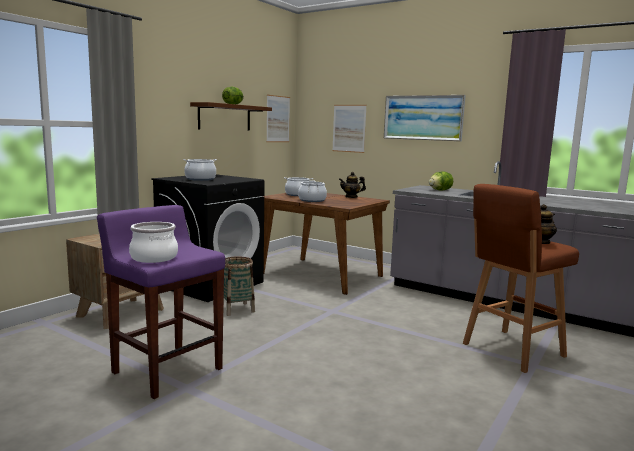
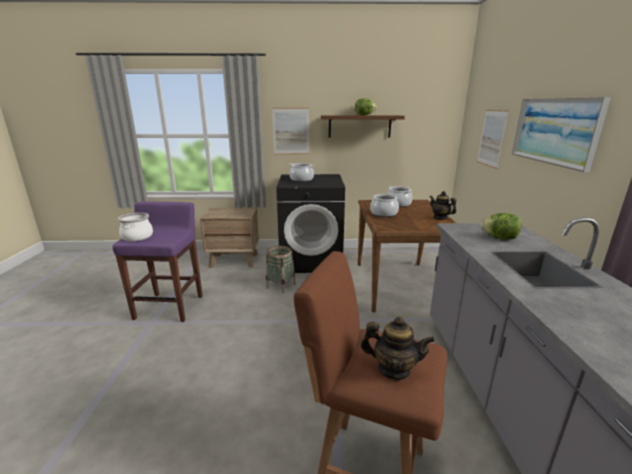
camera: 55 degrees right, 10 degrees up
picture [266,95,290,142] -> picture moved to [272,108,309,154]

